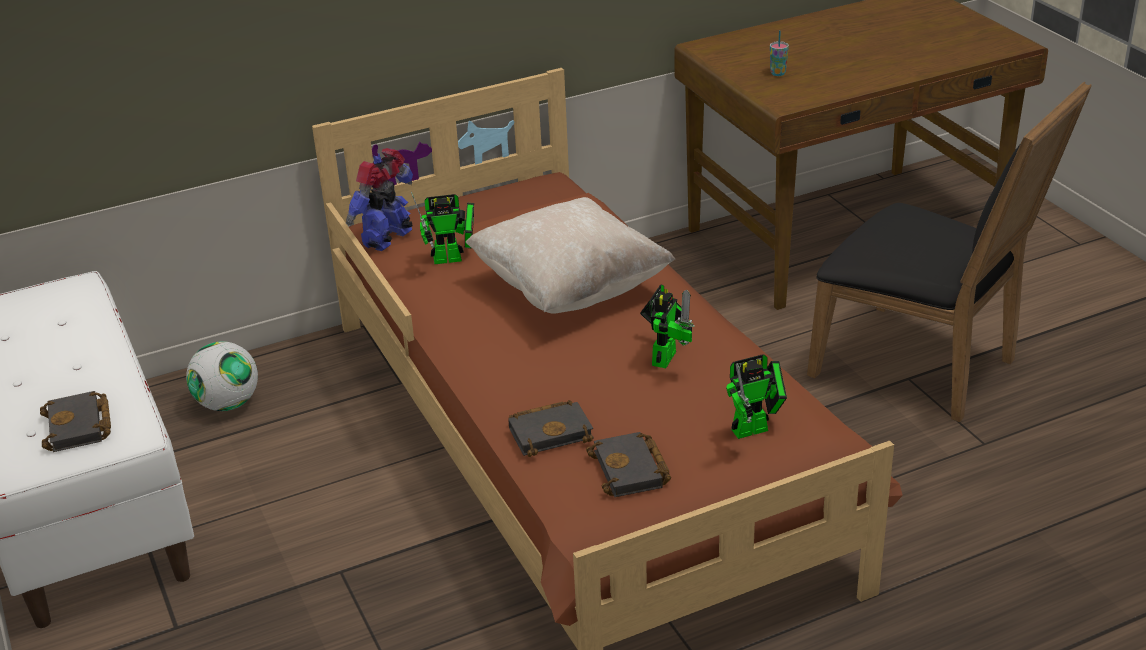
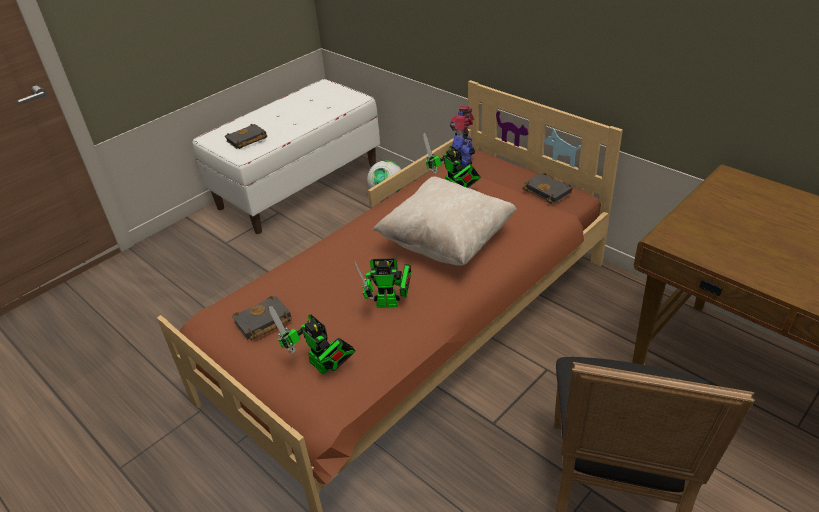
camera: 70 degrees right, 5 degrees up
toy robot [346,148,413,251] -> toy robot turned 90 degrees counterclockwise [450,106,475,169]
black book [508,400,594,457] -> black book moved to [522,172,573,204]
cup [770,30,789,76] -> none

